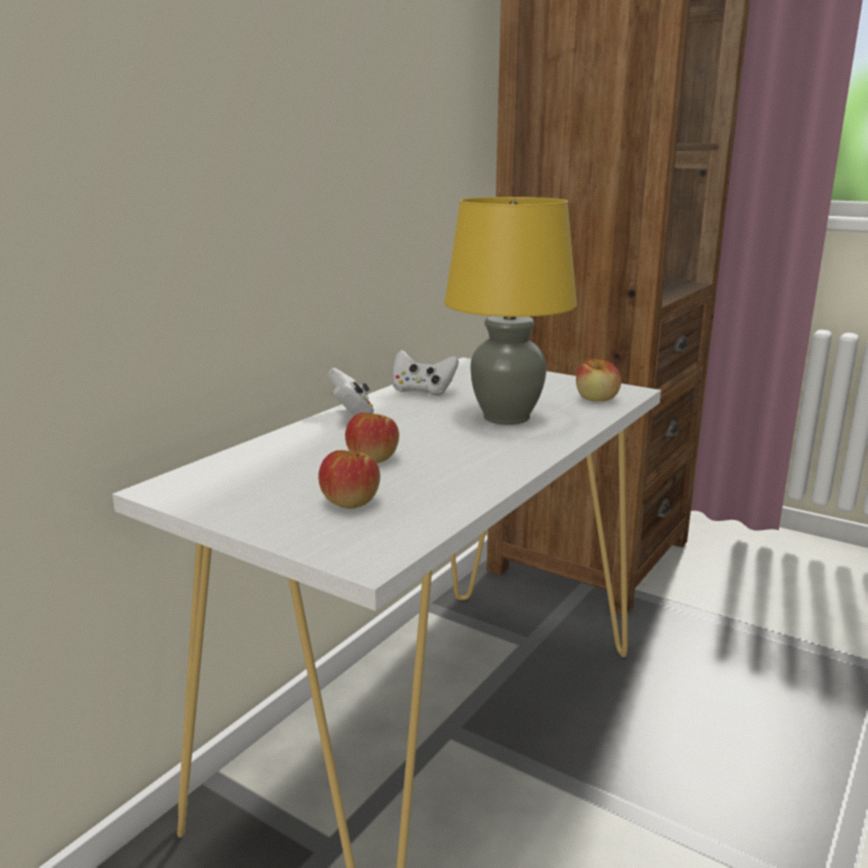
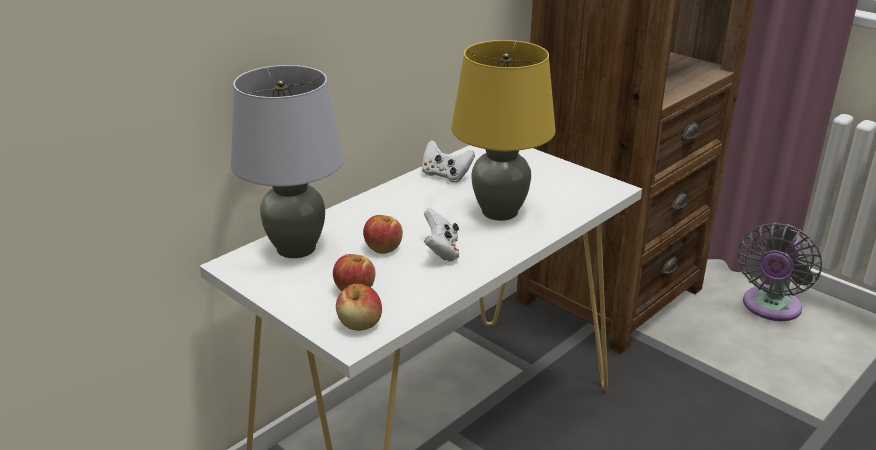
camera: 10 degrees right, 10 degrees up
white game controller [328,368,374,417] -> white game controller moved to [424,208,459,262]
apple [576,359,621,401] -> apple moved to [336,284,382,331]
none -> grey table lamp [231,65,344,258]
none -> grey fan [738,223,822,321]

